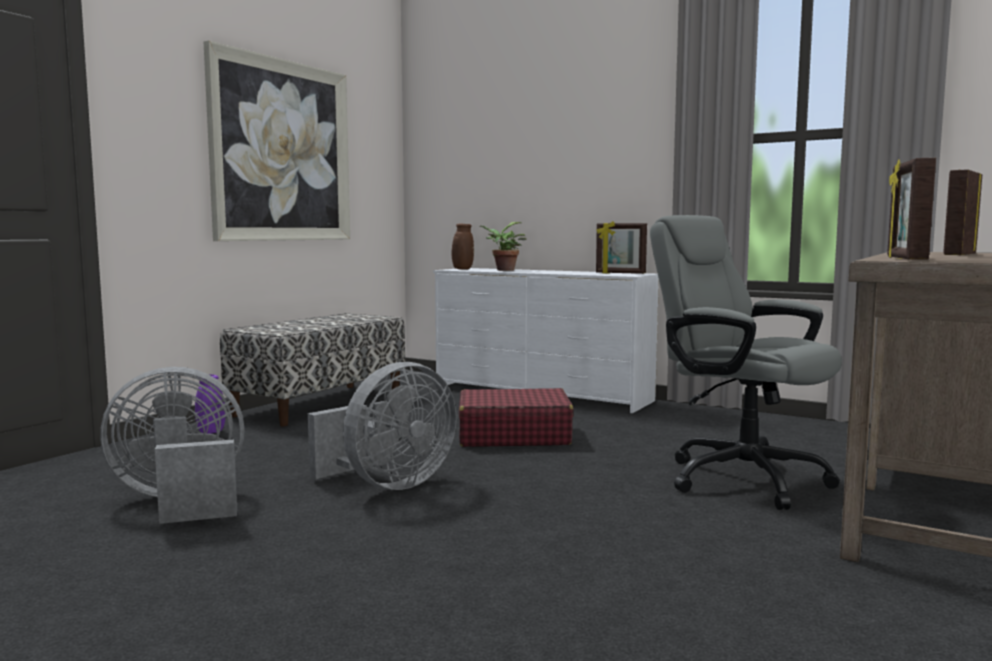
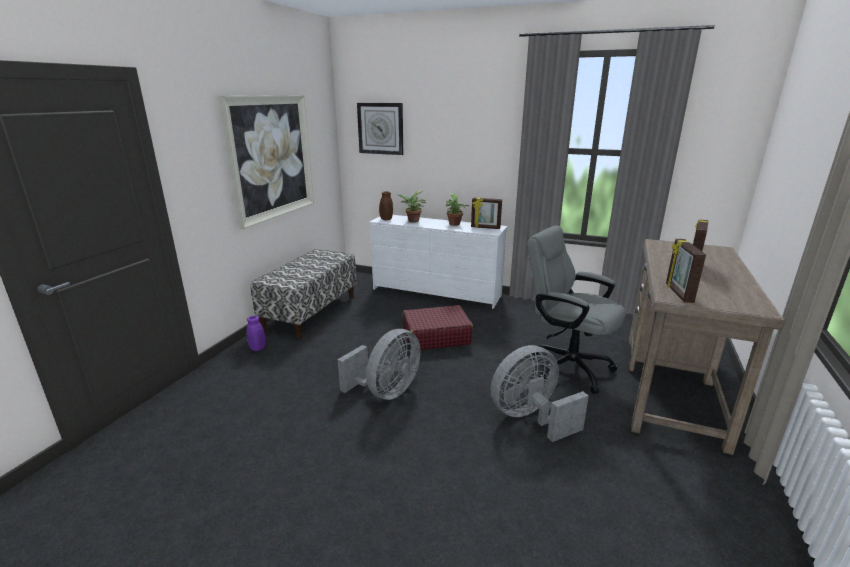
camera: 10 degrees left, 15 degrees up
grey fan [100,367,245,524] -> grey fan moved to [491,345,589,442]
none -> wall clock [357,103,403,155]
none -> potted plant [446,193,469,226]

